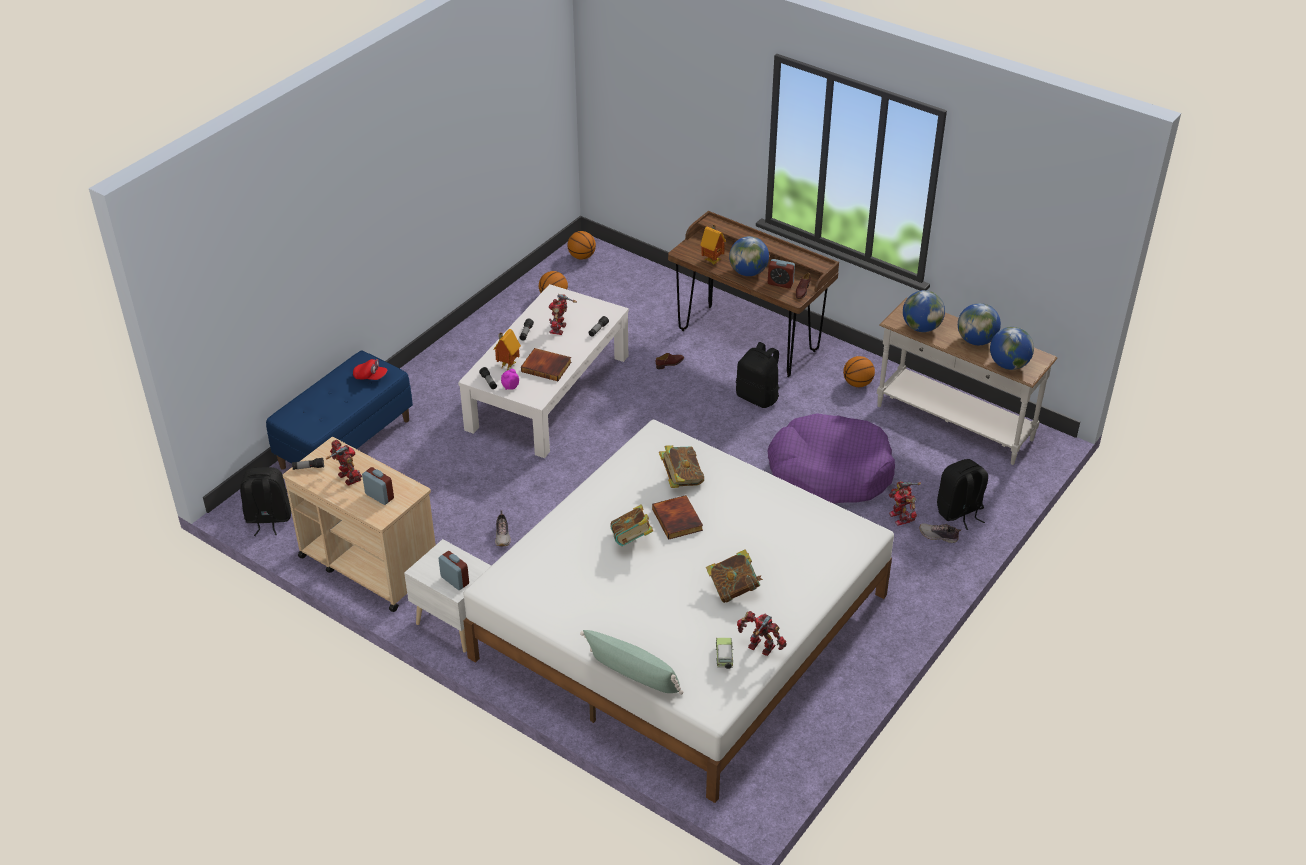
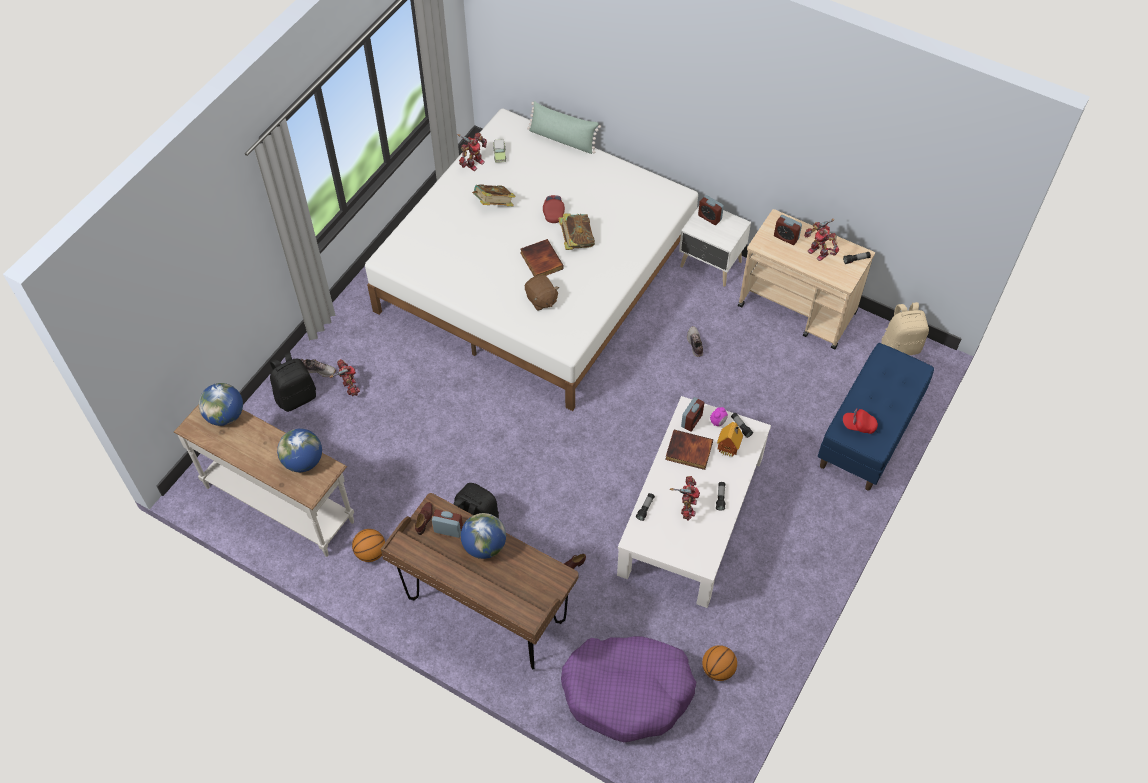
camera: 175 degrees right, 15 degrees up
black backpack [240,467,291,536] -> beige backpack [881,302,929,355]
basketball [567,231,596,260] -> none
book [659,445,704,488] -> brown plush toy [525,275,559,311]
toy house [700,225,726,265] -> none
toy robot [737,611,787,656] -> toy robot turned 75 degrees counterclockwise [458,133,487,171]
purple dog bed [767,413,895,504] -> purple dog bed moved to [561,636,696,742]
globe [958,303,1001,345] -> none
none -> red cap [543,195,565,223]
none -> alarm clock [681,397,704,432]

